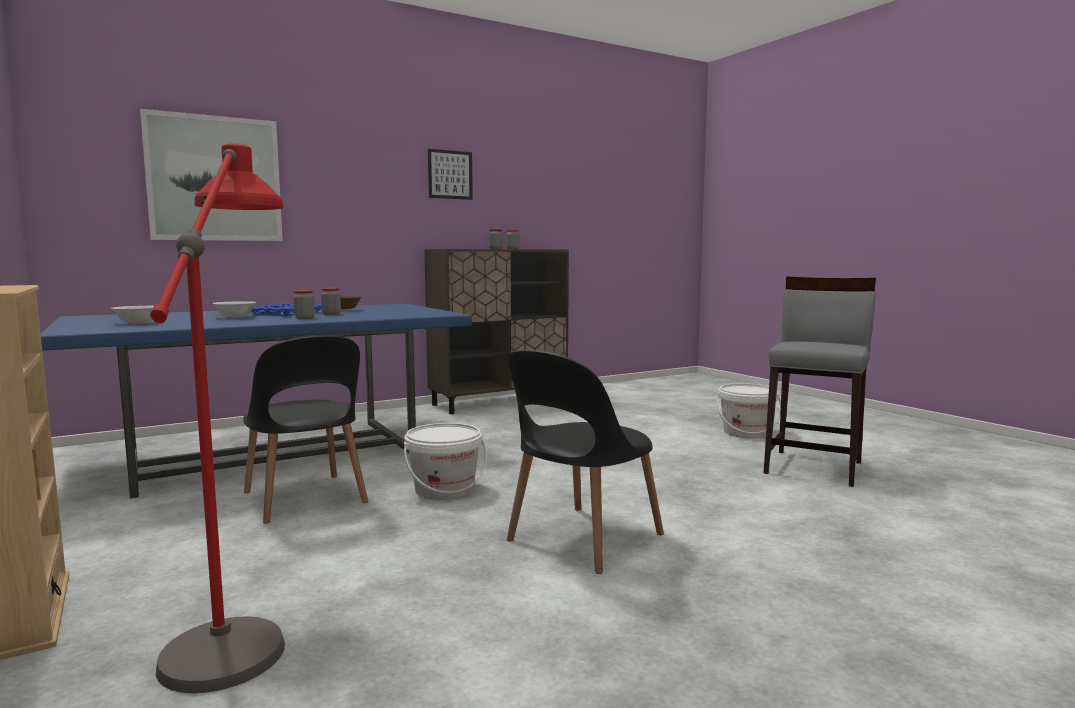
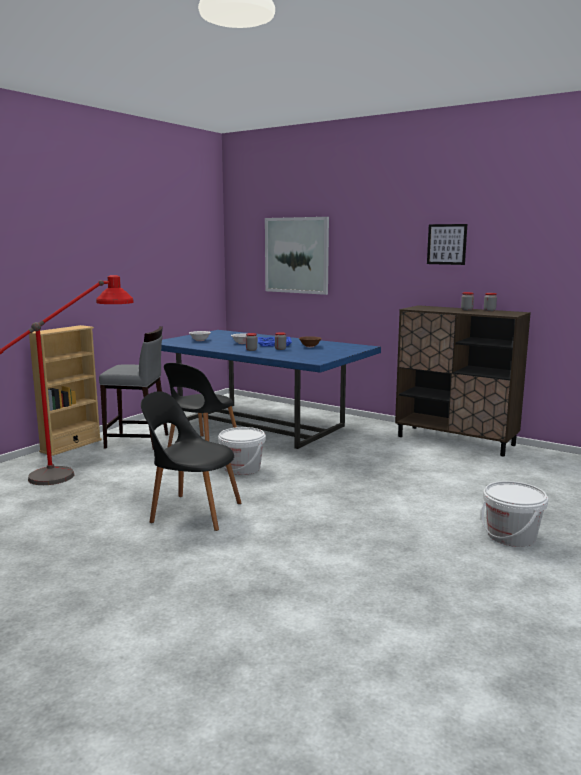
camera: 65 degrees right, 5 degrees up
grey stool [764,276,876,487] -> grey stool moved to [99,326,168,450]

